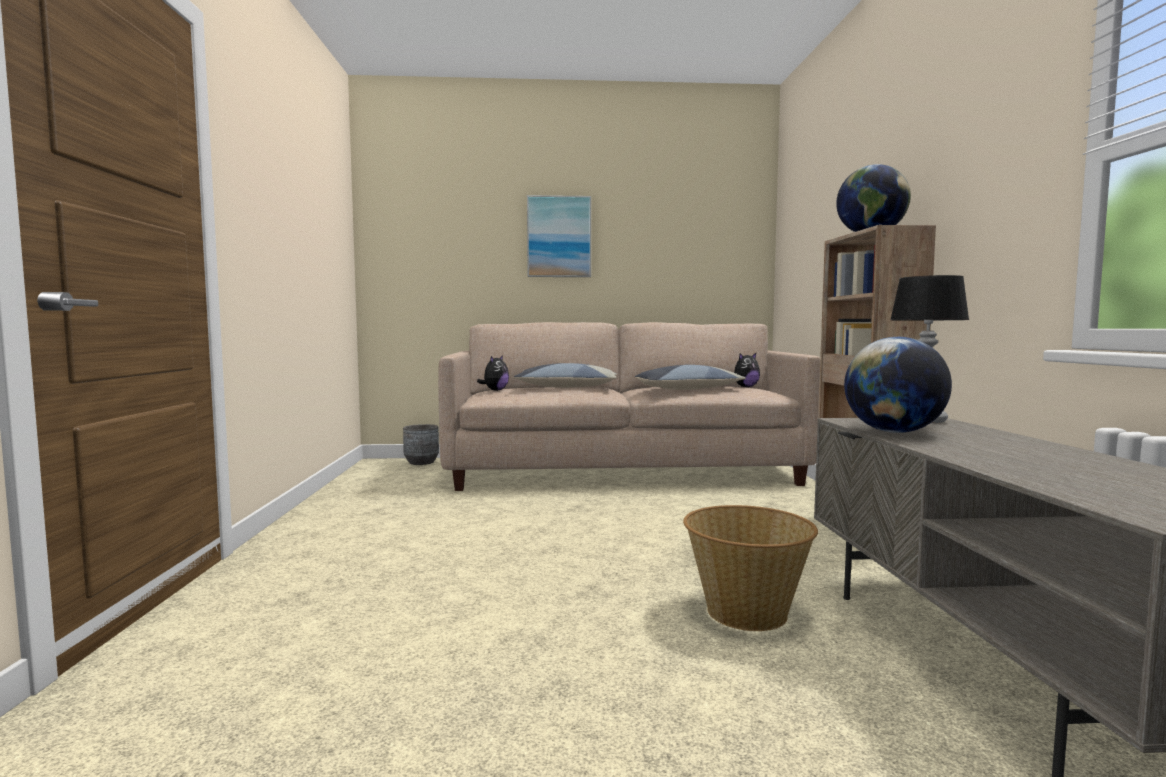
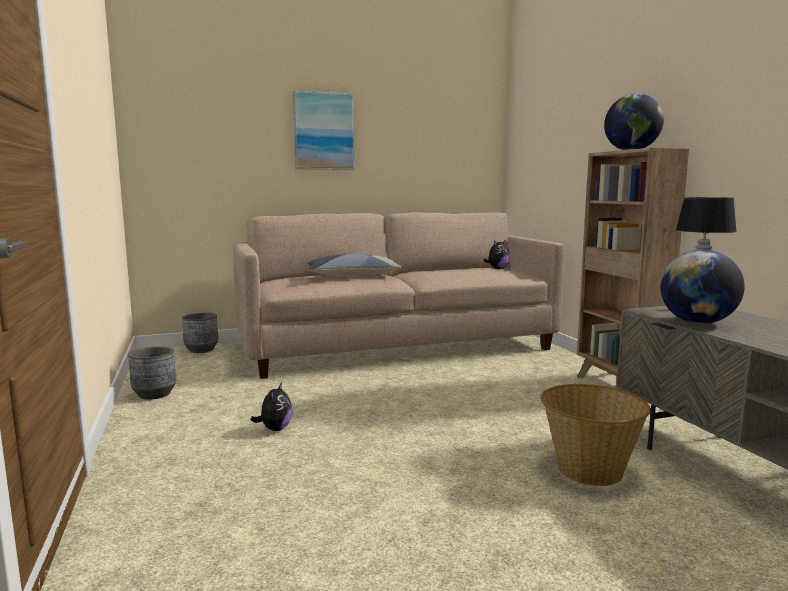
camera: 15 degrees left, 5 degrees up
plush toy [477,355,509,391] -> plush toy moved to [251,382,293,431]
pillow [634,365,746,390] -> none
none -> grey planter [128,346,176,400]

